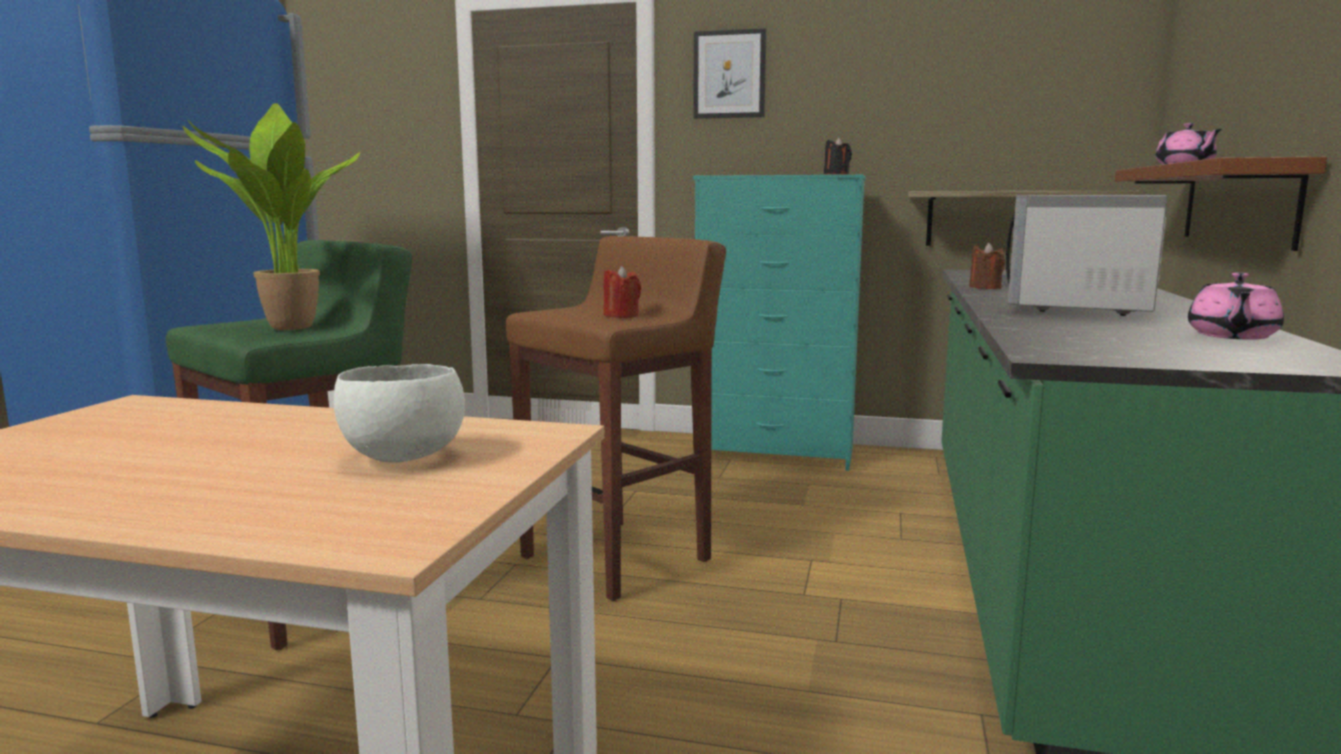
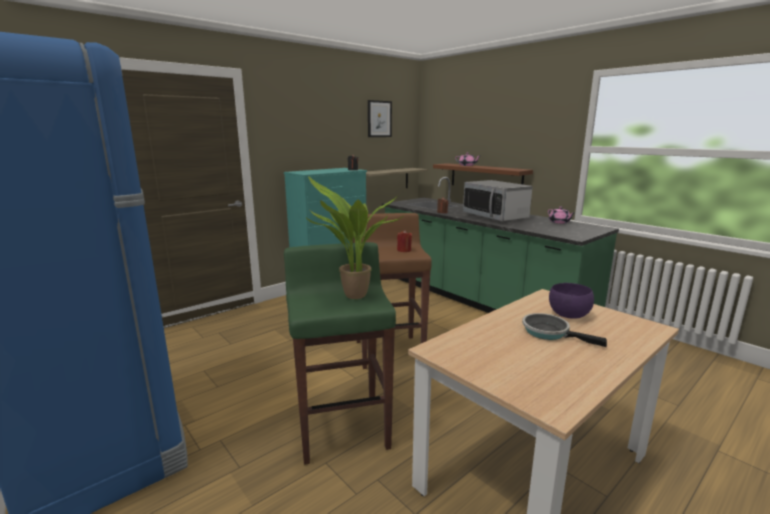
camera: 55 degrees left, 5 degrees up
white bowl [334,364,465,463] -> purple bowl [549,283,594,319]
picture [693,28,766,119] -> picture moved to [368,100,392,137]
none -> frying pan [522,313,607,347]

